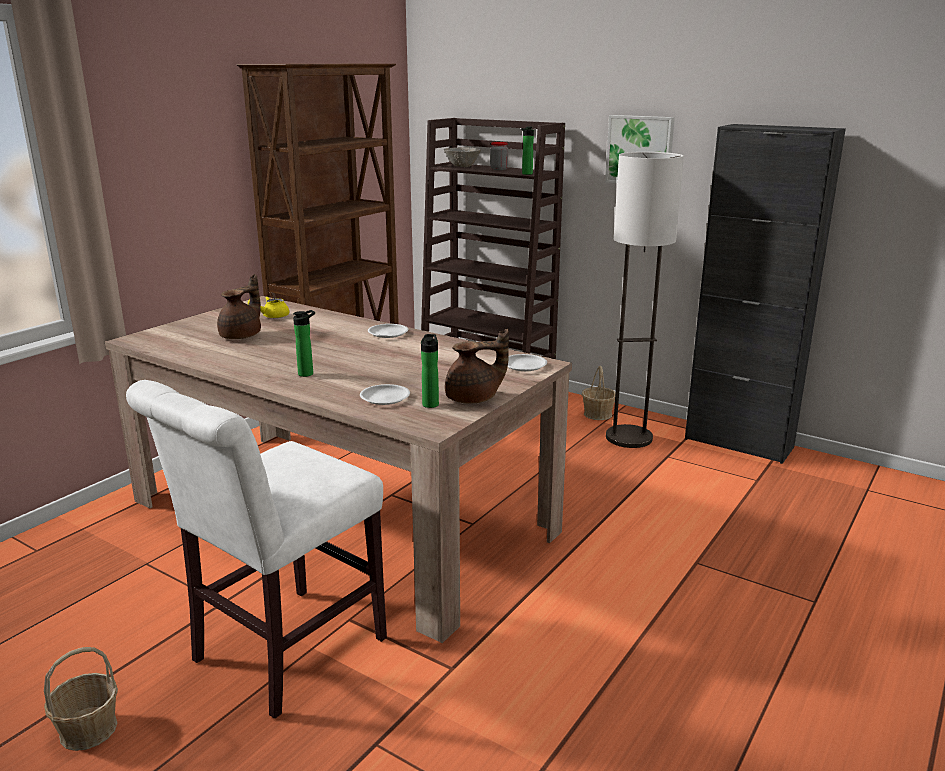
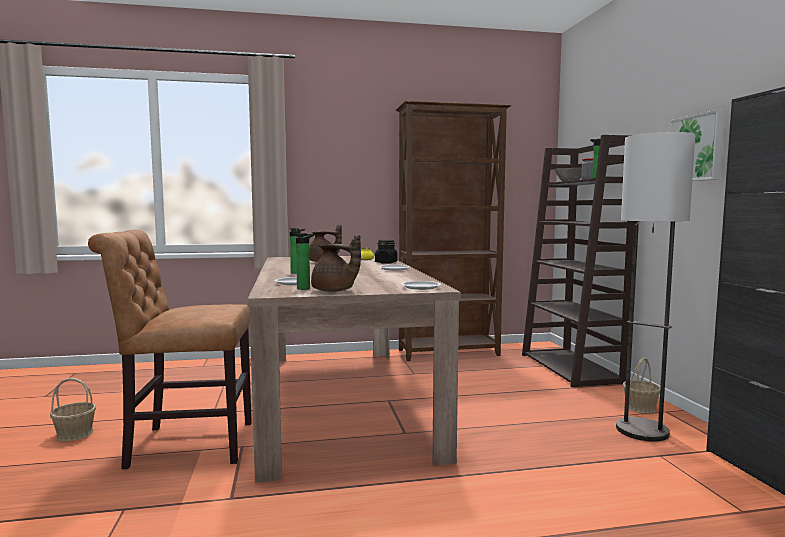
camera: 45 degrees right, 15 degrees down
white chair [126,380,387,719] -> brown chair [88,230,252,470]
none -> black jar [375,240,398,264]

